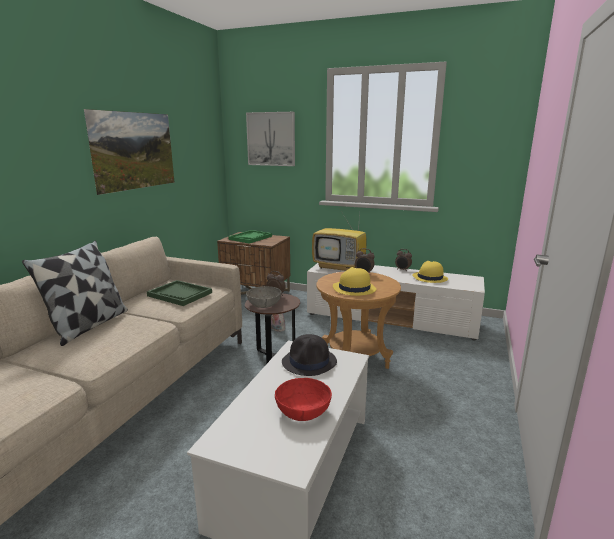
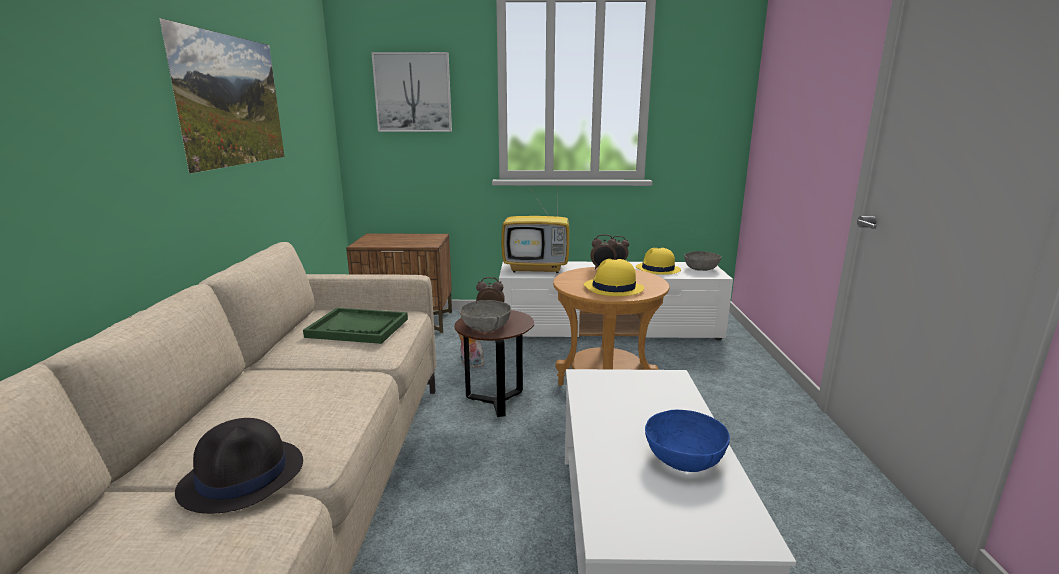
camera: 20 degrees left, 0 degrees up
pillow [22,241,128,346] -> none
green tray [228,230,272,244] -> none
red bowl [275,378,332,421] -> blue bowl [645,410,730,472]
black hat [282,334,337,376] -> black hat moved to [175,418,303,514]
none -> grey bowl [684,251,722,271]

